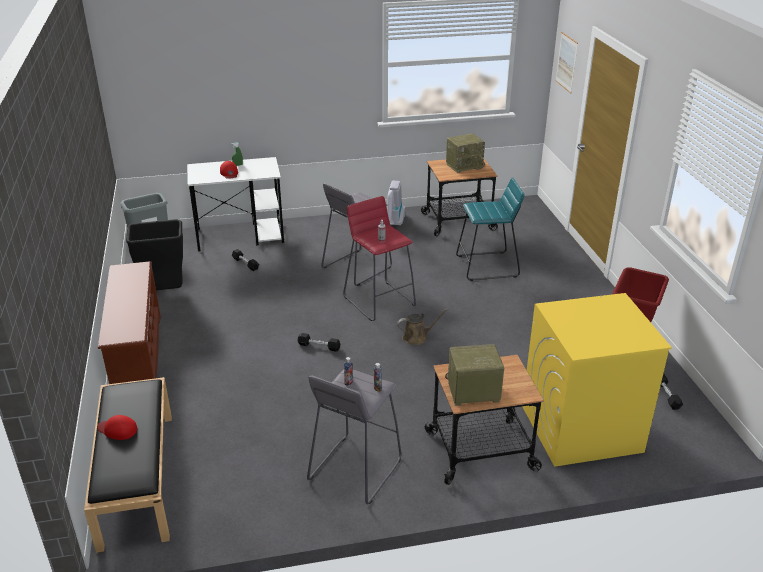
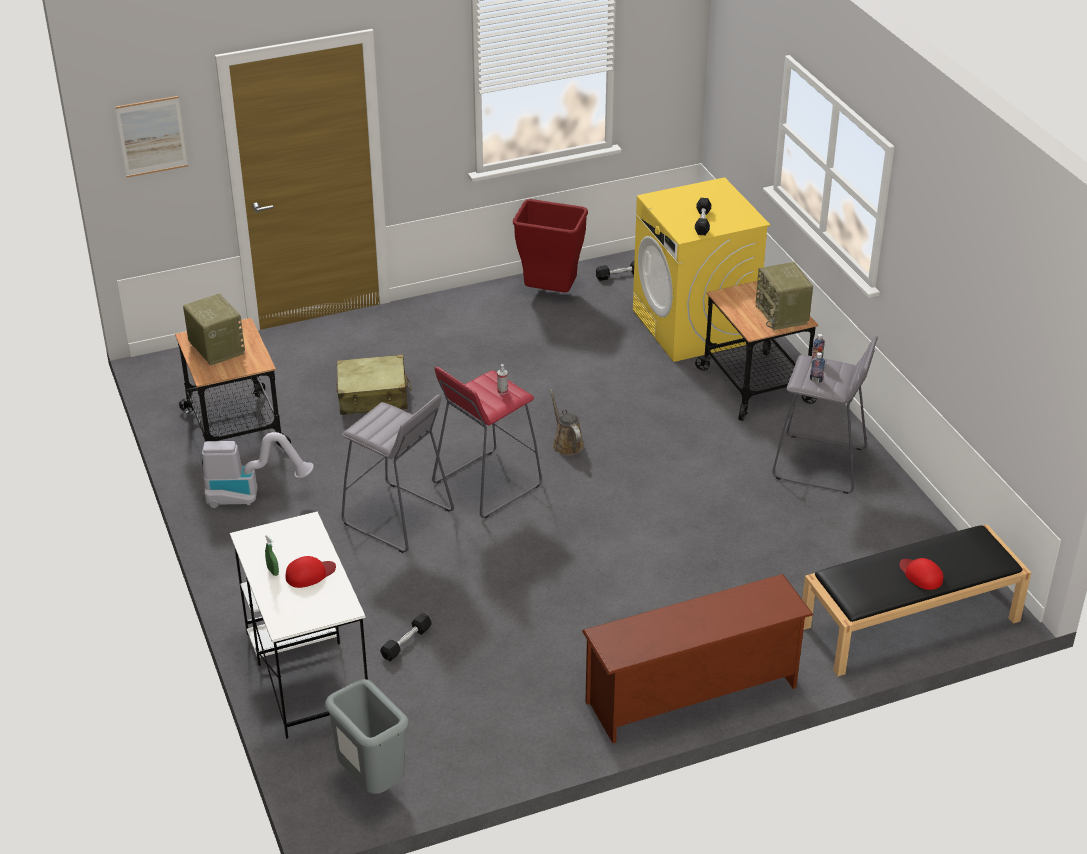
camera: 100 degrees left, 5 degrees up
red cap [97,415,137,440] -> red cap turned 135 degrees clockwise [899,558,943,590]
black trash can [126,219,183,290] -> none
black dumbbell [298,333,340,352] -> black dumbbell moved to [695,198,711,235]
turquoise stool [456,177,524,281] -> beige suitcase [336,355,412,415]

